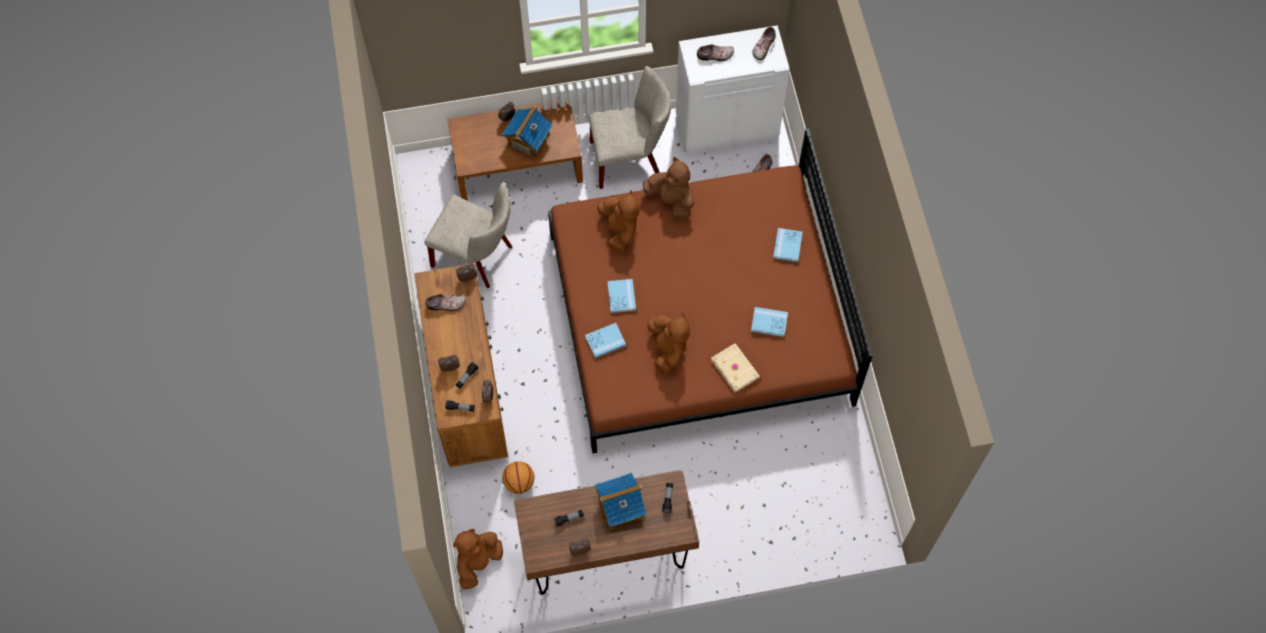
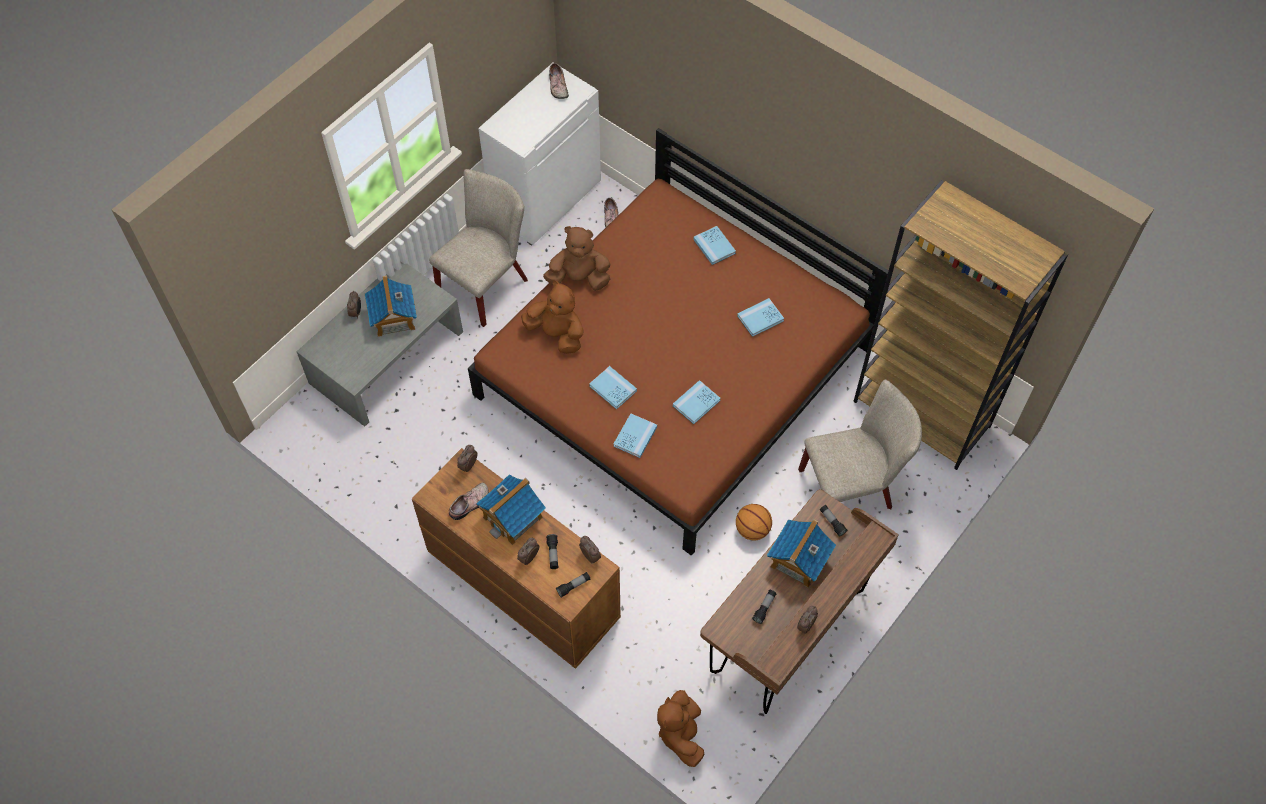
camera: 40 degrees left, 5 degrees down
beige chair [424,182,512,288] -> beige chair moved to [798,380,922,509]
brown coffee table [448,99,583,201] -> grey coffee table [297,261,463,427]
basketball [502,461,535,494] -> basketball moved to [736,504,772,540]
brown plush toy [647,313,690,374] -> blue book [673,380,721,424]
shoe [697,44,734,61] -> none
beige book [711,343,760,393] -> none
none -> toy house [476,475,546,545]
none -> brown bookcase [853,180,1068,470]

